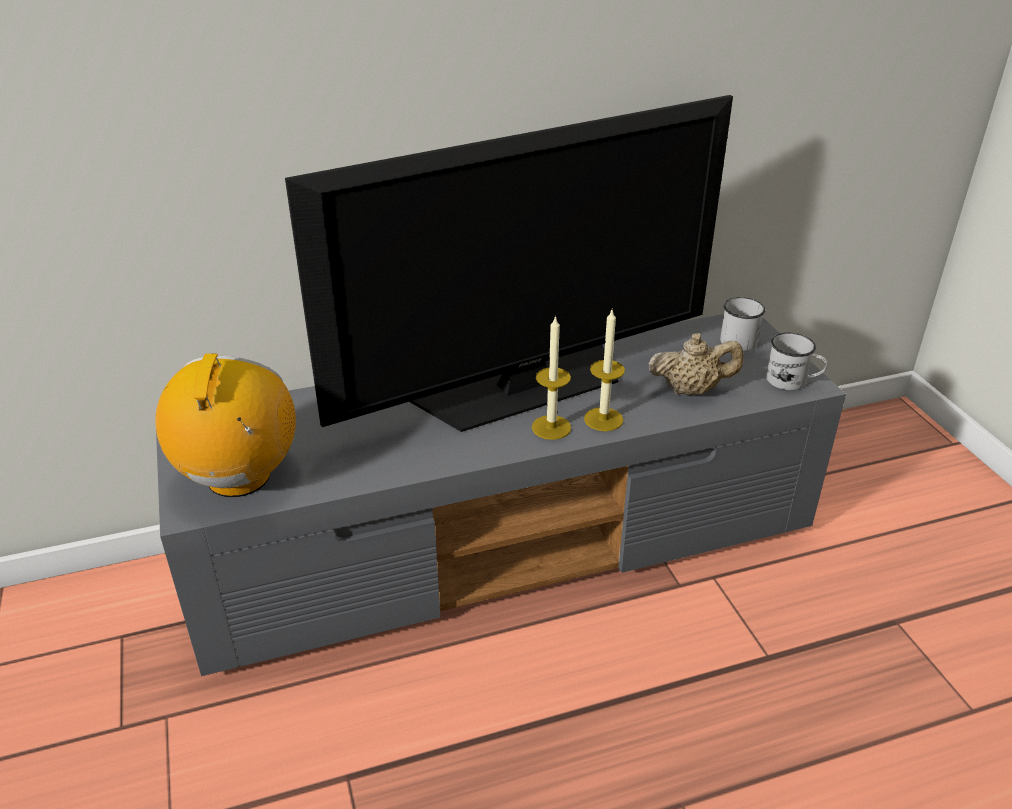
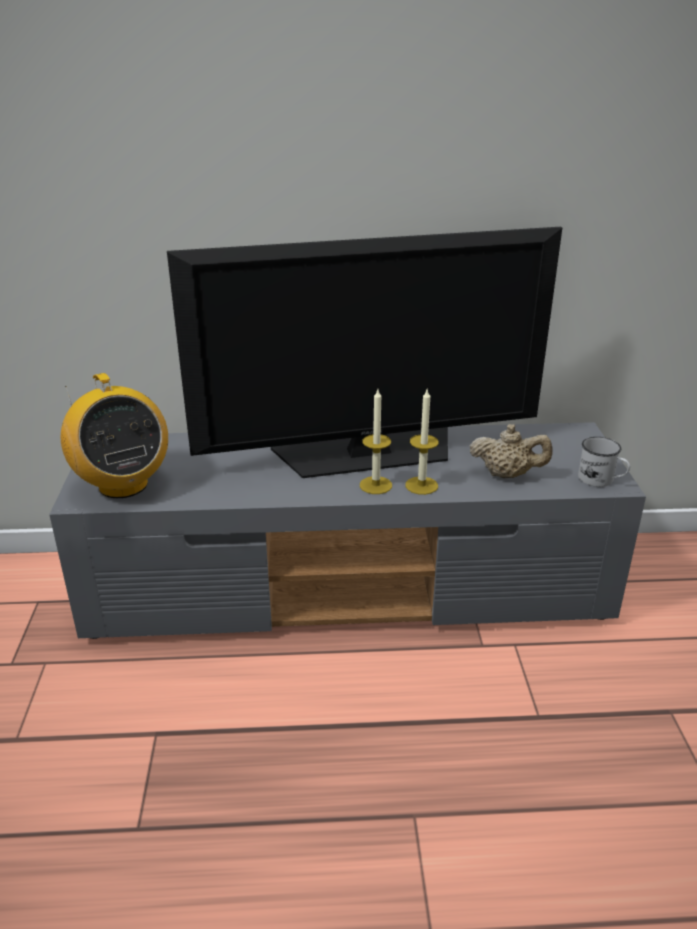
camera: 15 degrees right, 5 degrees down
radio [155,353,296,497] -> radio turned 135 degrees clockwise [61,373,168,498]
white mug [720,297,765,351] -> none

